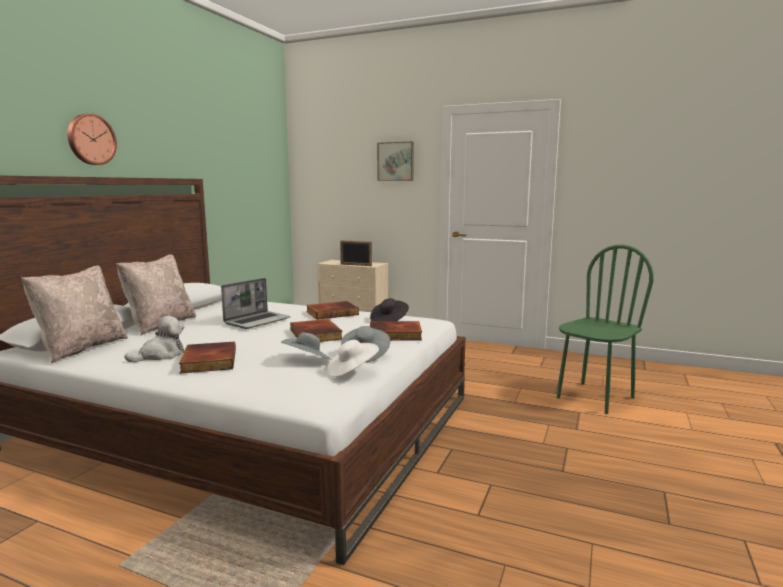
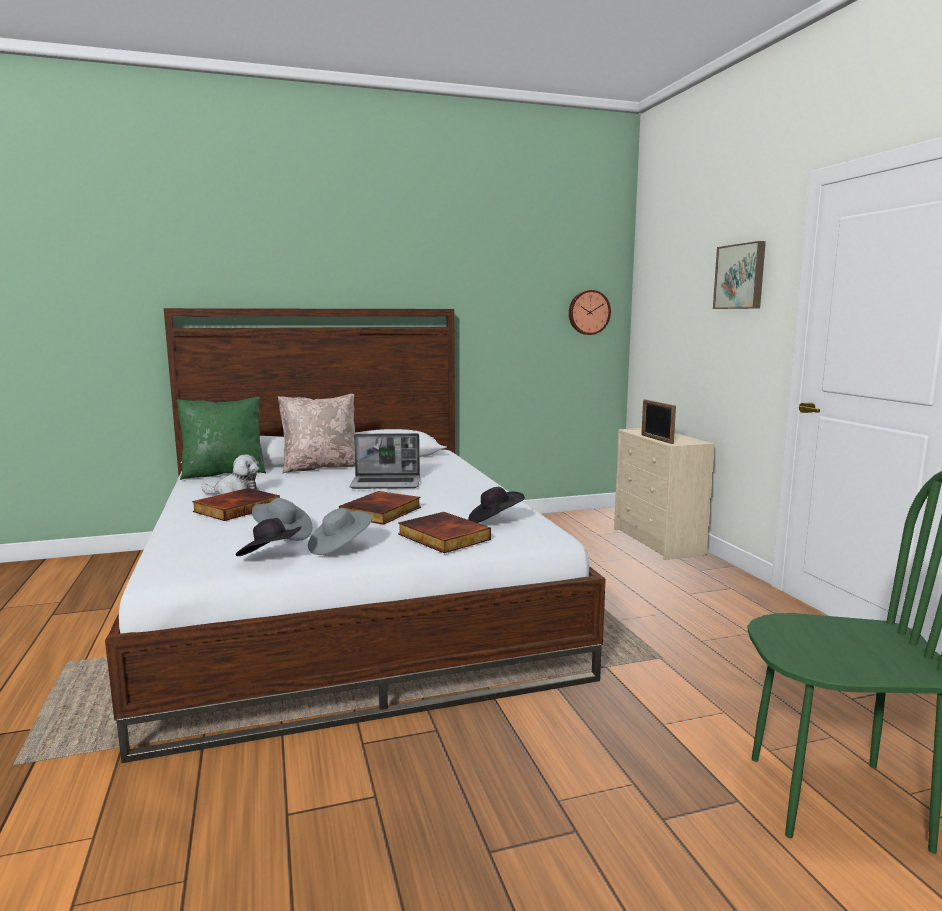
camera: 50 degrees right, 0 degrees up
beige pillow [21,266,128,363] -> green pillow [177,397,266,480]
wall clock [68,114,117,165] -> wall clock moved to [569,290,611,335]
book [306,301,359,320] -> none
white hat [327,340,379,377] -> black hat [236,518,302,556]

